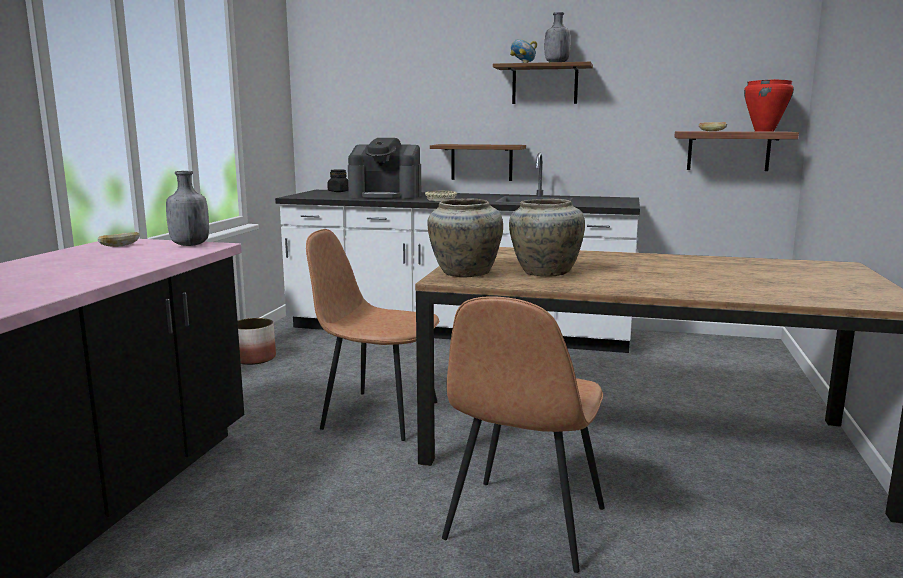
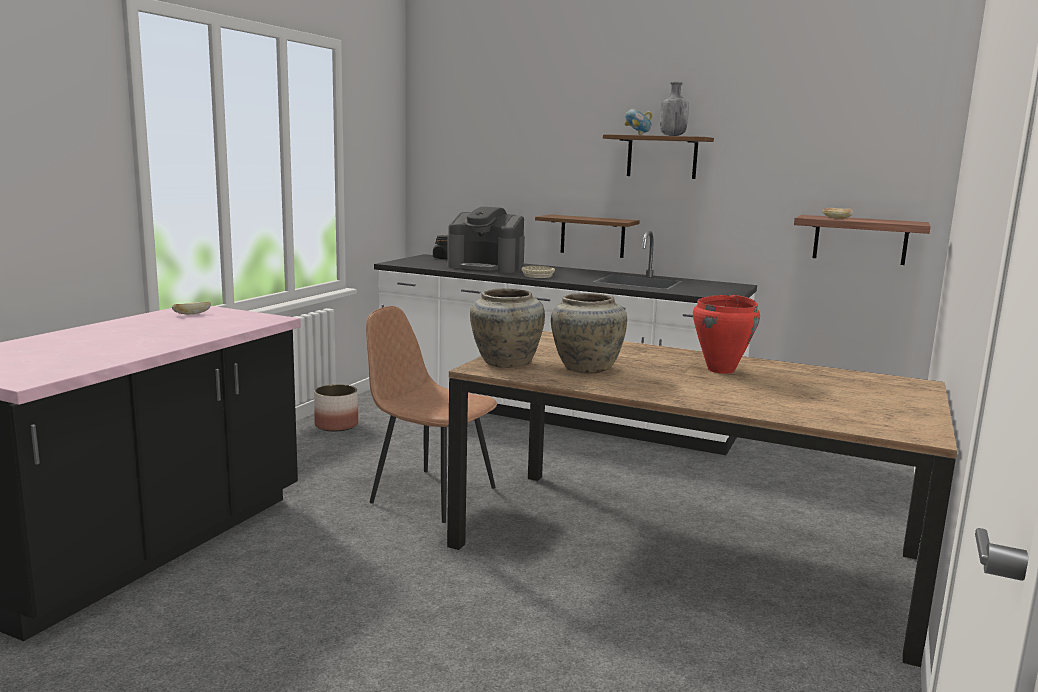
camera: 10 degrees right, 0 degrees up
grey bottle [166,171,209,246] -> none
brown chair [442,296,605,573] -> none
red cooking pot [744,79,794,132] -> red cooking pot moved to [693,295,760,374]

